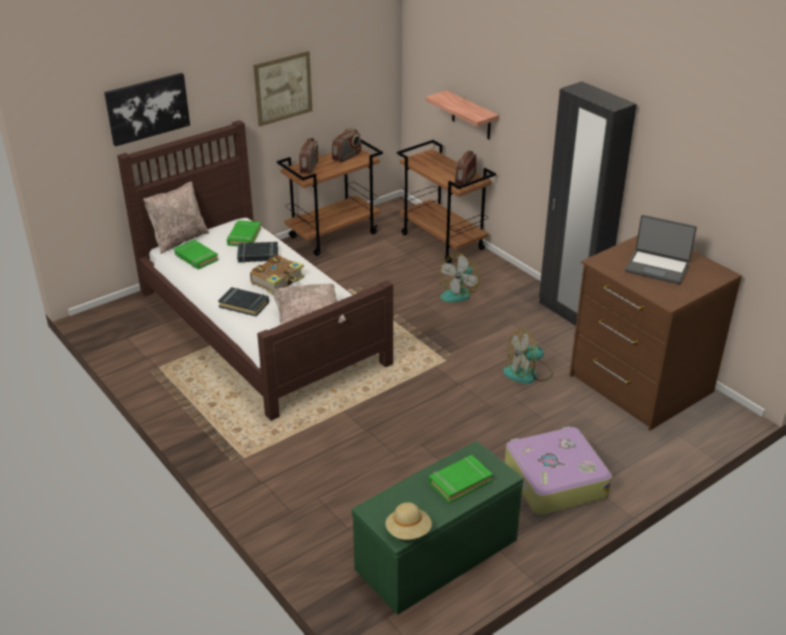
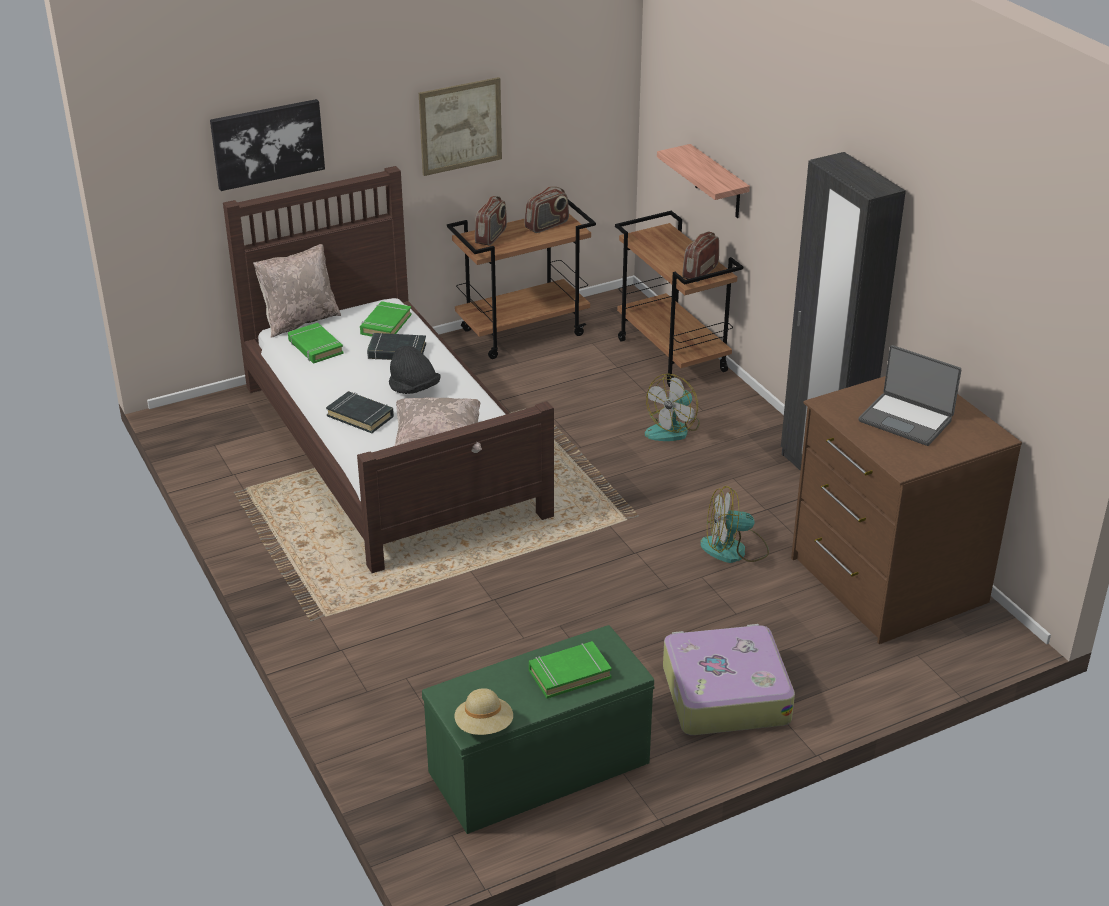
camera: 10 degrees right, 0 degrees up
book [250,255,304,294] -> black hat [389,346,441,394]

